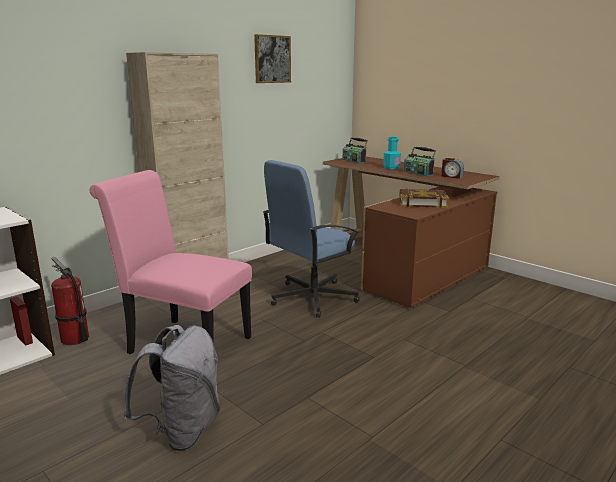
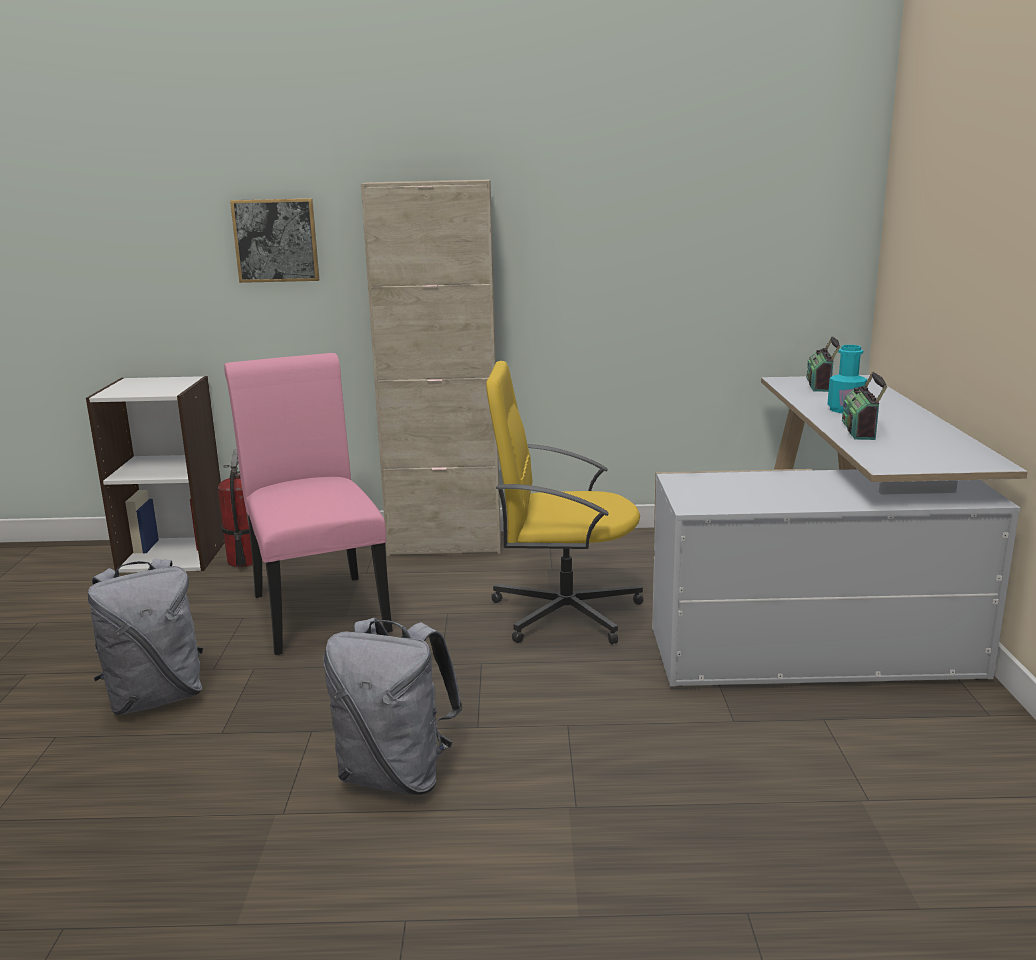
camera: 45 degrees right, 0 degrees up
picture [254,34,291,83] -> picture moved to [230,198,319,283]
blue office chair [263,160,360,318] -> yellow office chair [486,361,643,644]
brown desk [323,157,500,308] -> white desk [652,375,1028,686]
book [399,189,449,208] -> none
alarm clock [441,158,464,179] -> none
none -> grey backpack [323,618,463,795]

